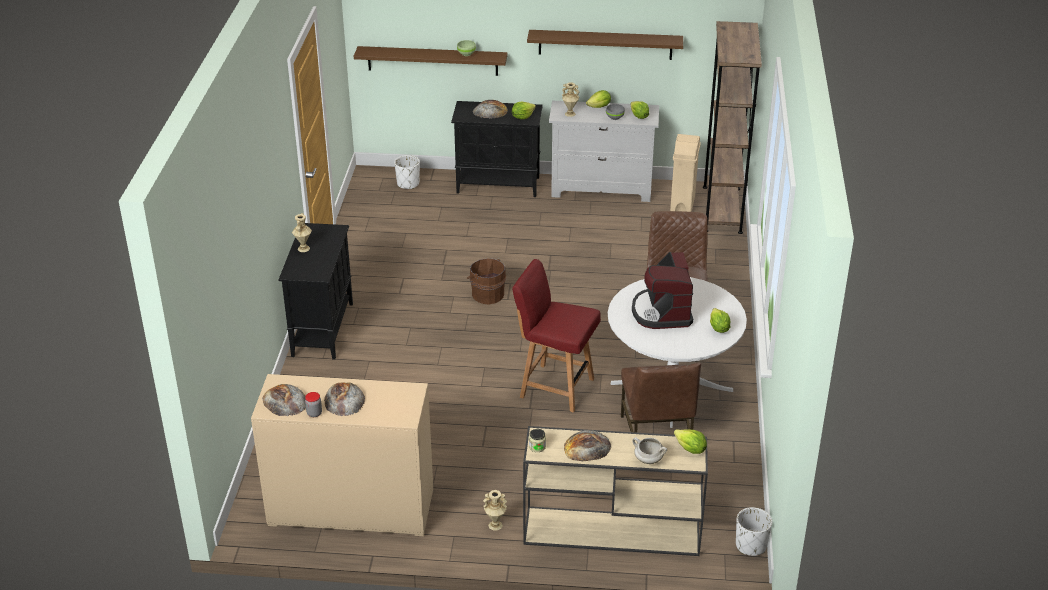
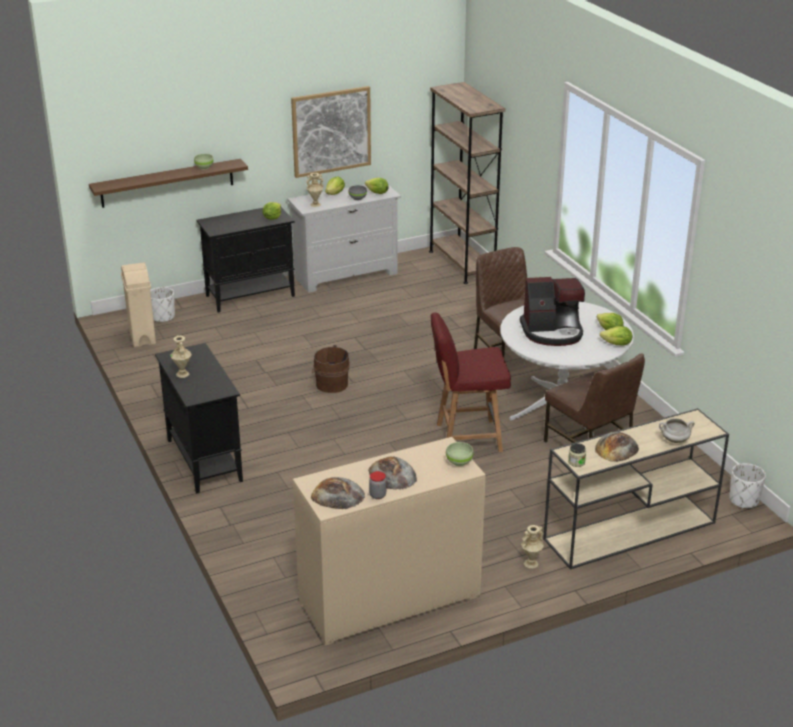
camera: 30 degrees left, 5 degrees down
bread [473,100,508,118] -> none
brown shelf [527,30,683,60] -> picture [291,86,371,178]
coffee machine [632,252,693,329] -> coffee machine turned 60 degrees counterclockwise [520,277,585,346]
beige trash can [670,134,701,212] -> beige trash can moved to [121,263,156,347]
lettuce [674,429,707,454] -> lettuce moved to [600,326,632,345]
none -> green bowl [446,442,473,466]

